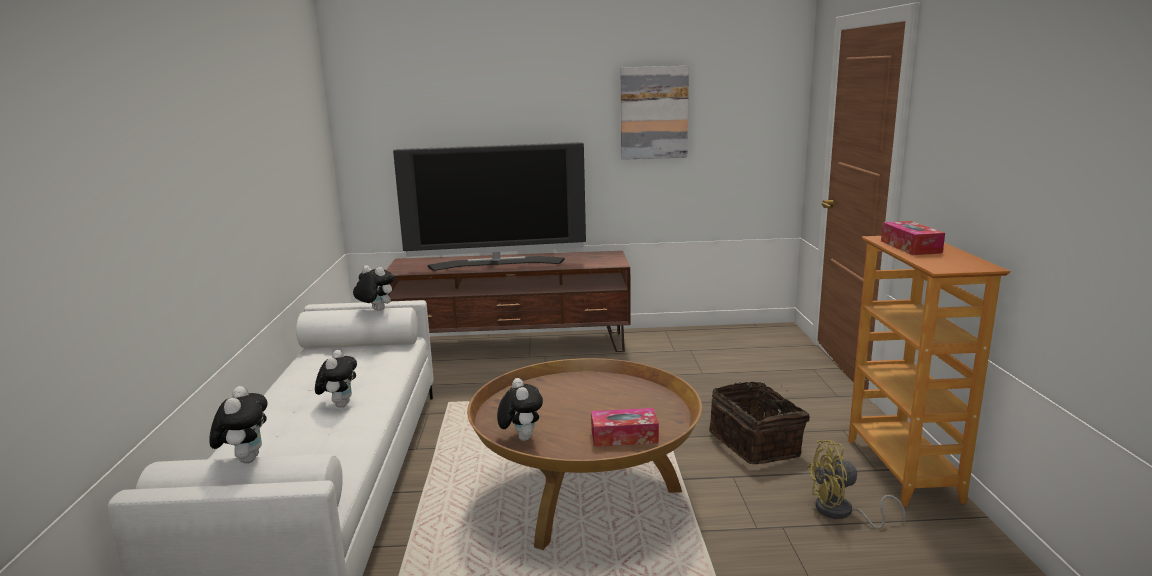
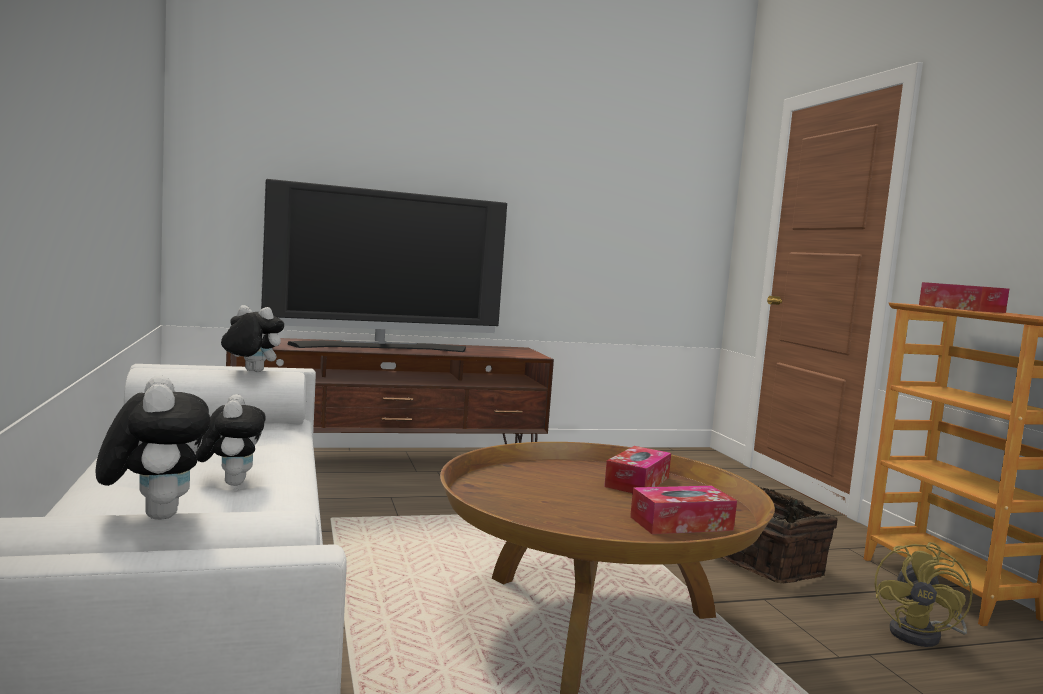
camera: 15 degrees left, 10 degrees down
plush toy [497,378,543,441] -> none
picture [621,66,689,160] -> none
yellow fan [806,440,906,529] -> yellow fan turned 45 degrees counterclockwise [875,542,973,647]
none -> tissue box [604,446,671,493]

